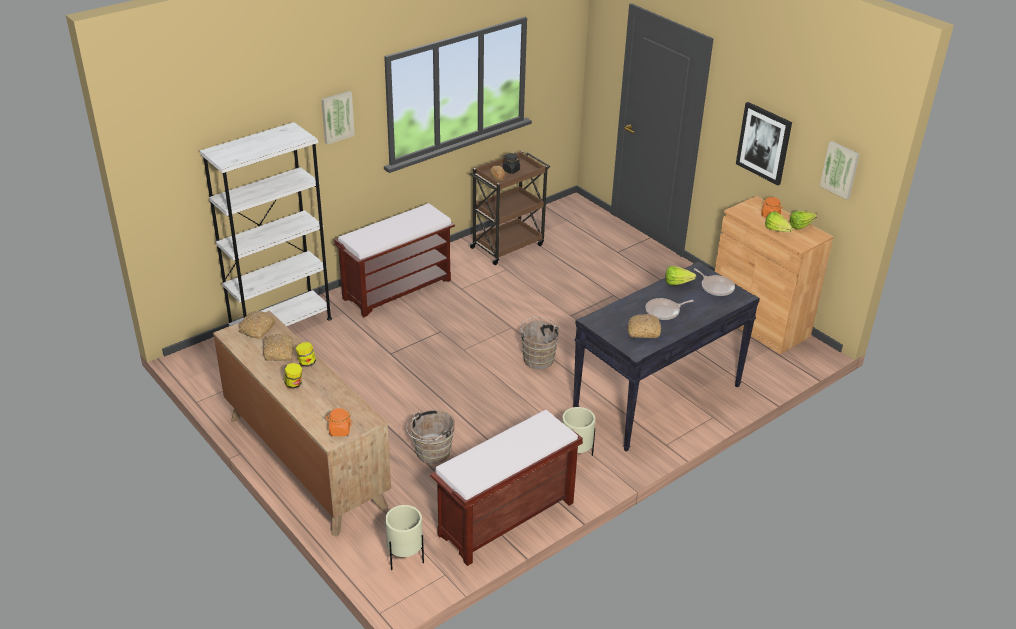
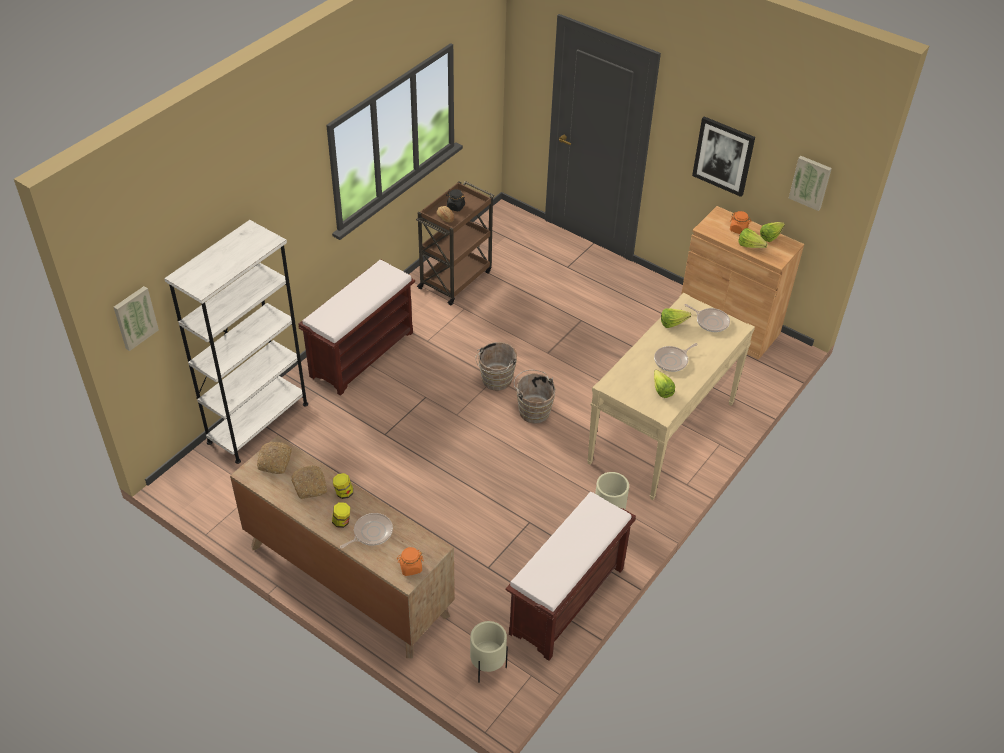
camera: 15 degrees left, 10 degrees up
picture [321,91,355,145] -> picture moved to [114,286,159,351]
brown bucket [406,410,455,464] -> brown bucket moved to [475,342,517,391]
black console table [573,261,760,452] -> beige console table [587,293,755,500]
bread [627,314,661,338] -> lettuce [654,370,675,398]
none -> frying pan [340,513,393,549]

